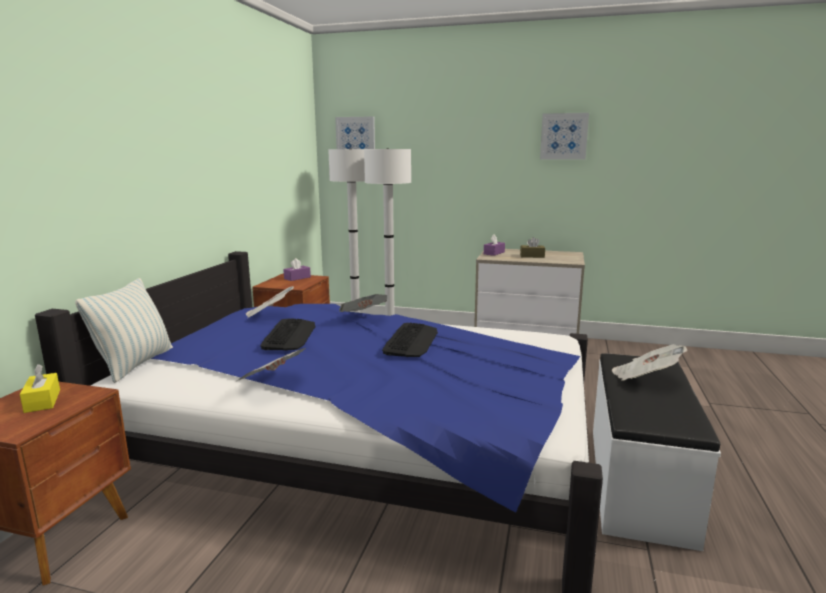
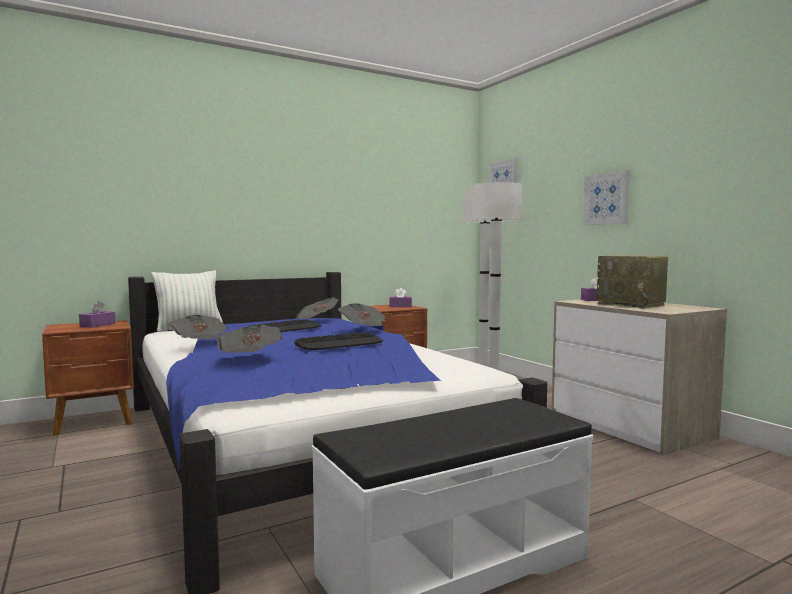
camera: 45 degrees right, 10 degrees down
yellow tissue box [20,364,60,413] -> purple tissue box [79,301,116,328]
brown tissue box [520,237,545,258] -> radio [597,255,668,309]
picture [540,113,589,159] -> picture moved to [583,170,629,225]
newspaper [612,344,687,381] -> newspaper moved to [216,324,283,353]

